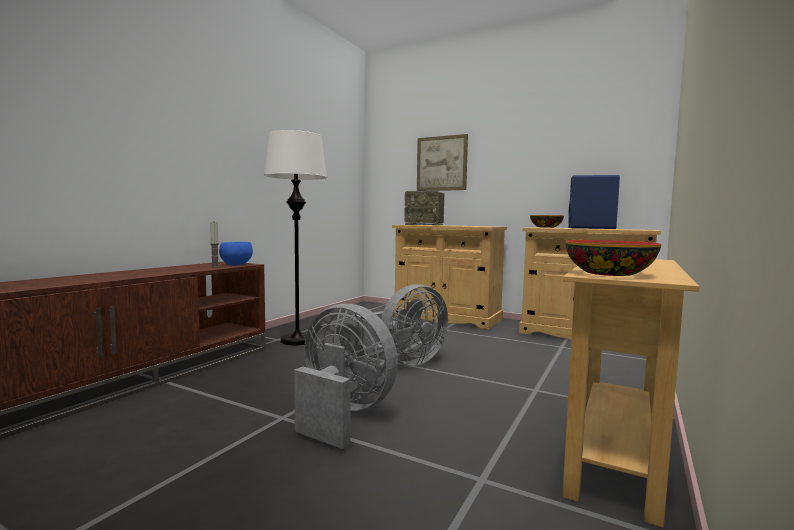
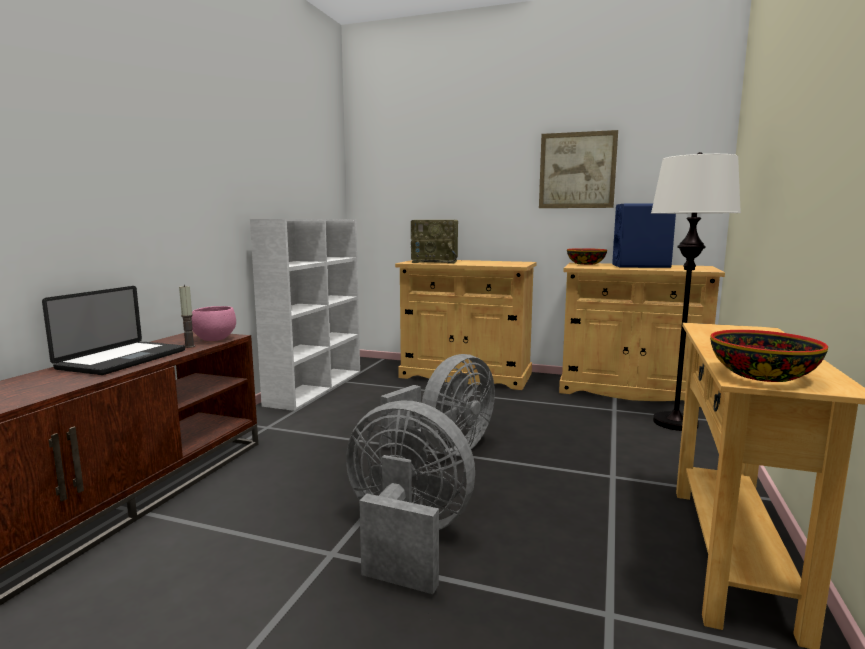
camera: 10 degrees left, 5 degrees up
blue bowl [219,242,253,265] -> pink bowl [191,306,236,341]
white floor lamp [264,130,327,345] -> white floor lamp moved to [651,152,741,431]
picture [417,134,468,191] -> picture moved to [539,130,618,208]
none -> laptop [42,286,185,375]
none -> white bookcase [250,219,360,411]

